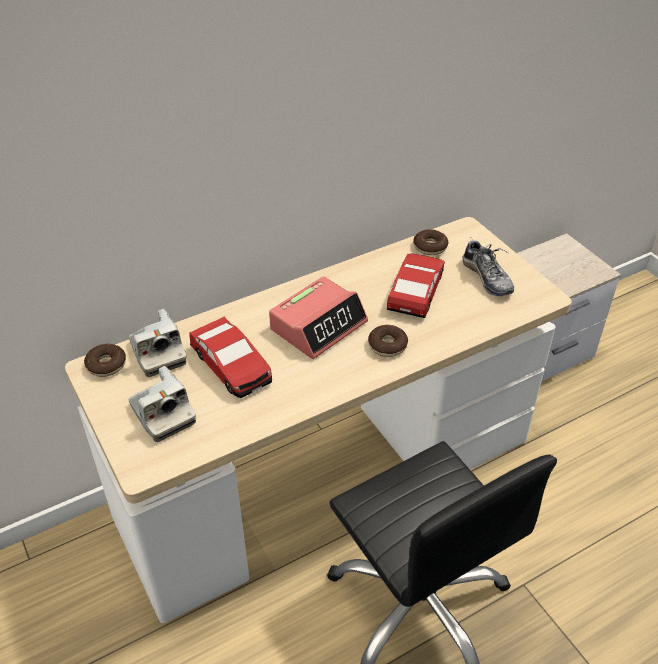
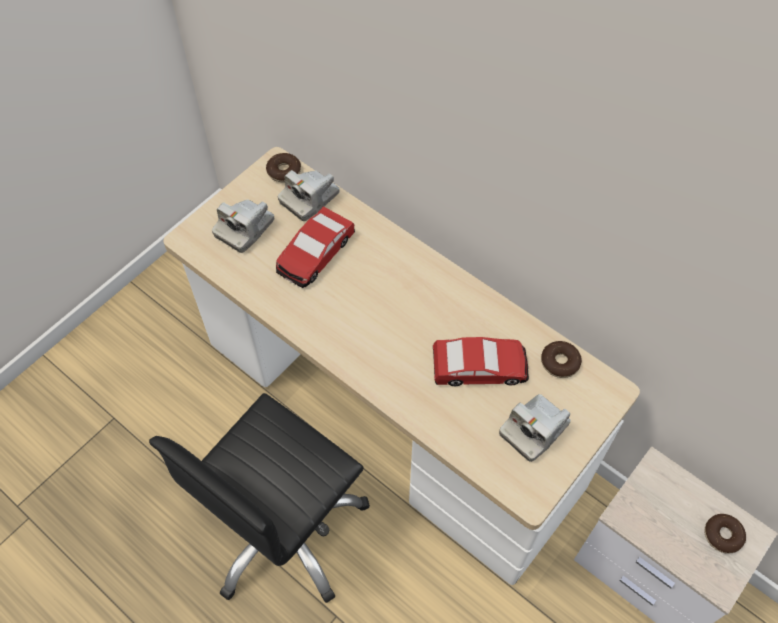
camera: 70 degrees right, 15 degrees up
alarm clock [269,276,368,359] -> none
donut [368,325,408,357] -> donut moved to [704,514,746,554]
shoe [462,238,514,296] -> camera [499,394,571,462]

